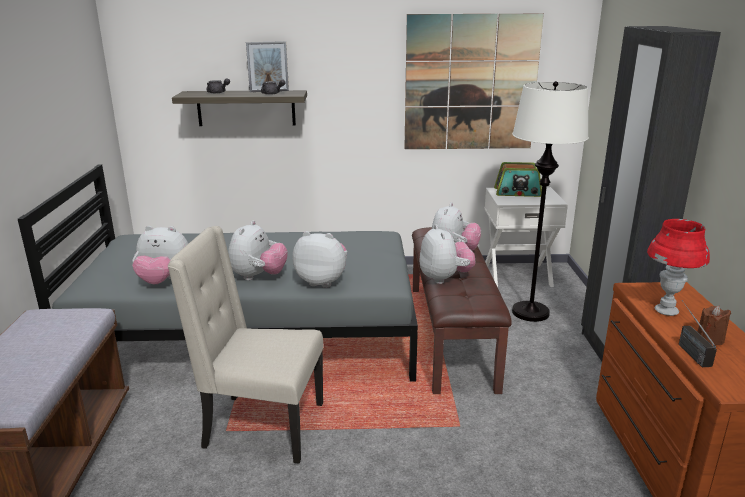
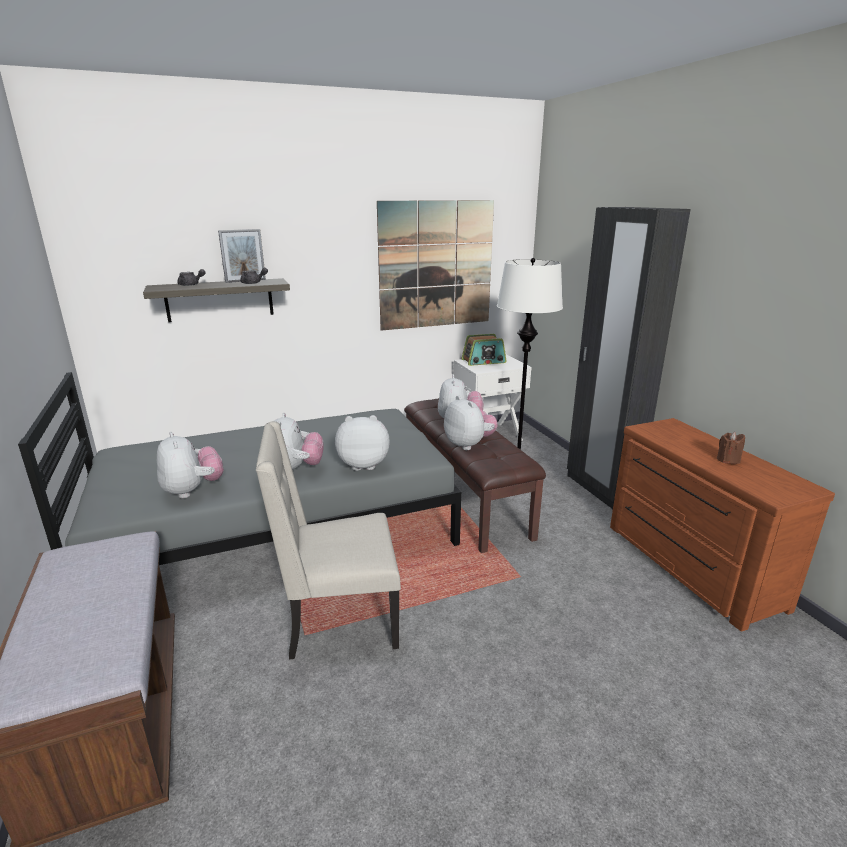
camera: 20 degrees left, 0 degrees up
plush toy [132,226,188,284] -> plush toy turned 105 degrees counterclockwise [157,432,224,499]
red table lamp [647,219,710,316] -> none
radio [679,300,717,367] -> none

